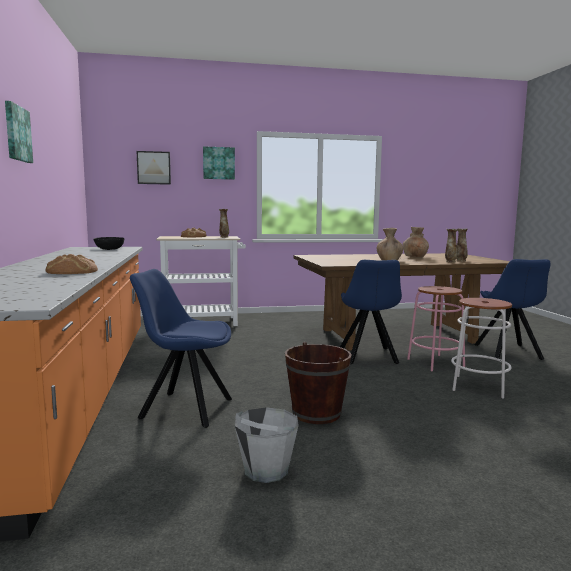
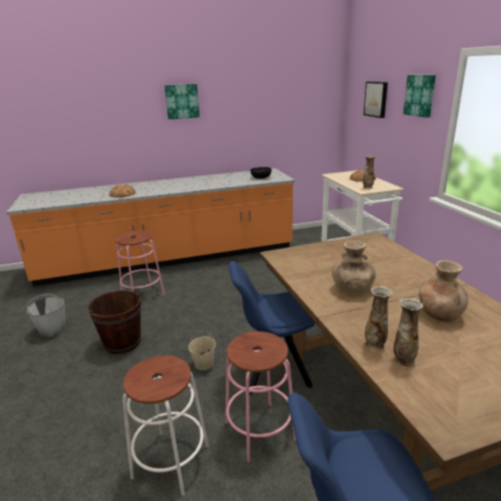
camera: 85 degrees right, 15 degrees up
blue chair [130,269,232,428] -> pink stool [115,231,165,294]
none -> beige bucket [188,331,216,370]

